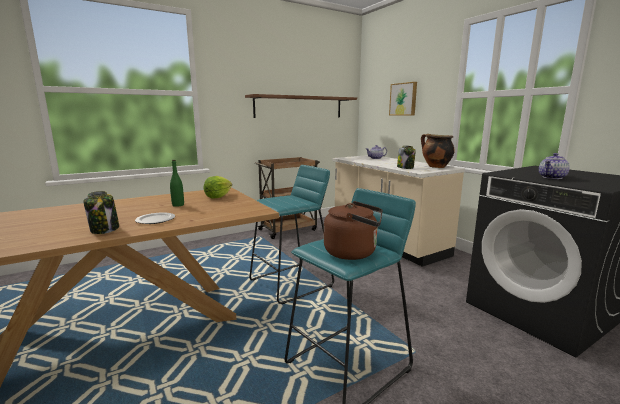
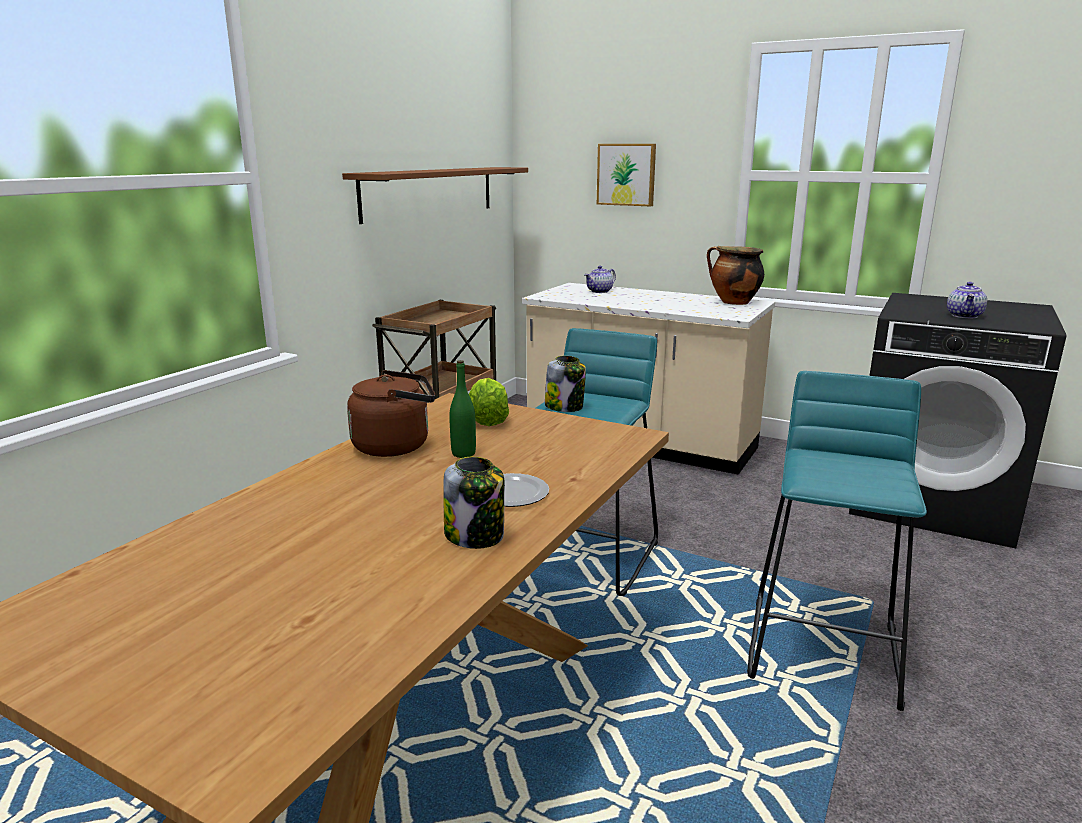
camera: 30 degrees left, 5 degrees up
brown kettle [324,201,382,260] -> brown kettle moved to [347,370,435,457]
jar [397,146,416,169] -> jar moved to [545,356,586,412]

